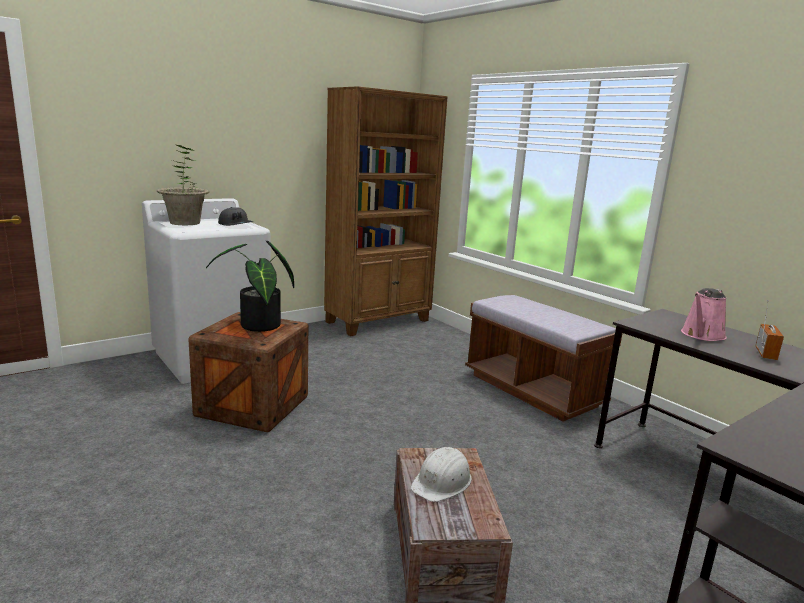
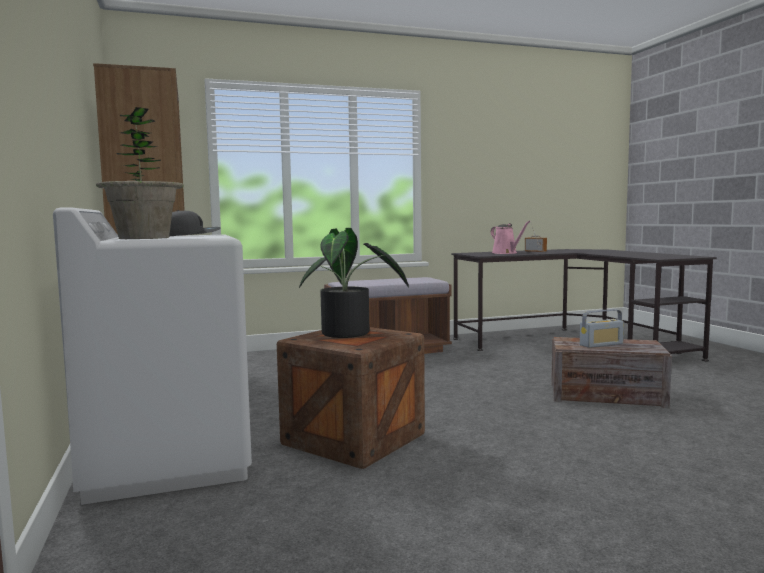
camera: 70 degrees left, 10 degrees down
white hard hat [410,447,472,502] -> radio [580,309,624,348]

